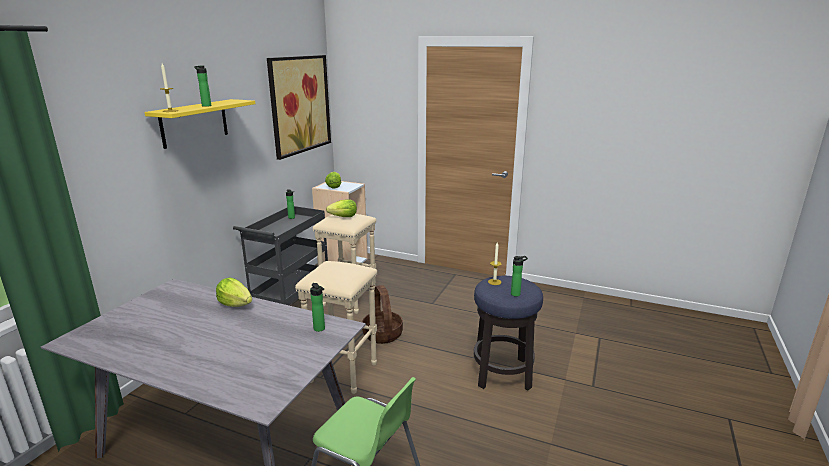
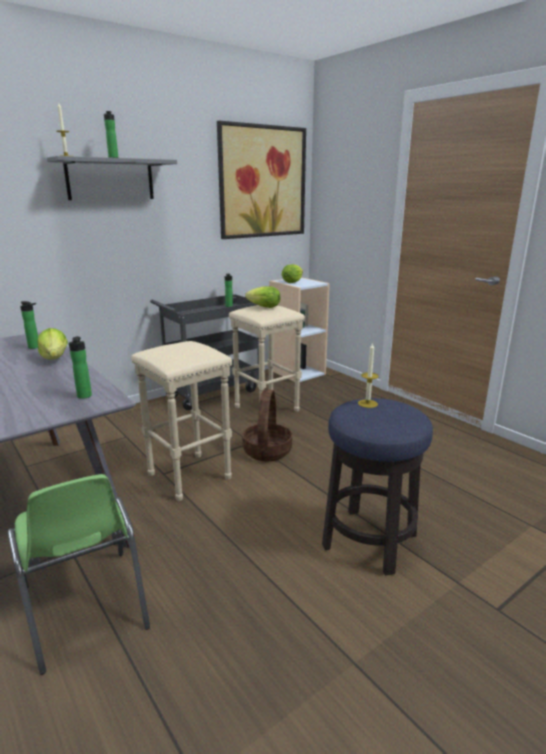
camera: 30 degrees right, 0 degrees up
yellow shelf [144,99,255,149] -> grey shelf [47,156,177,200]
bottle [511,256,528,297] -> bottle moved to [20,301,38,349]

